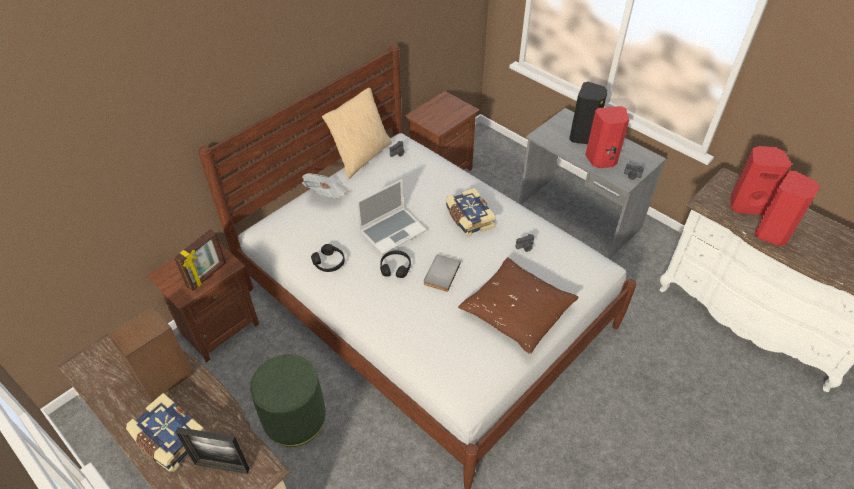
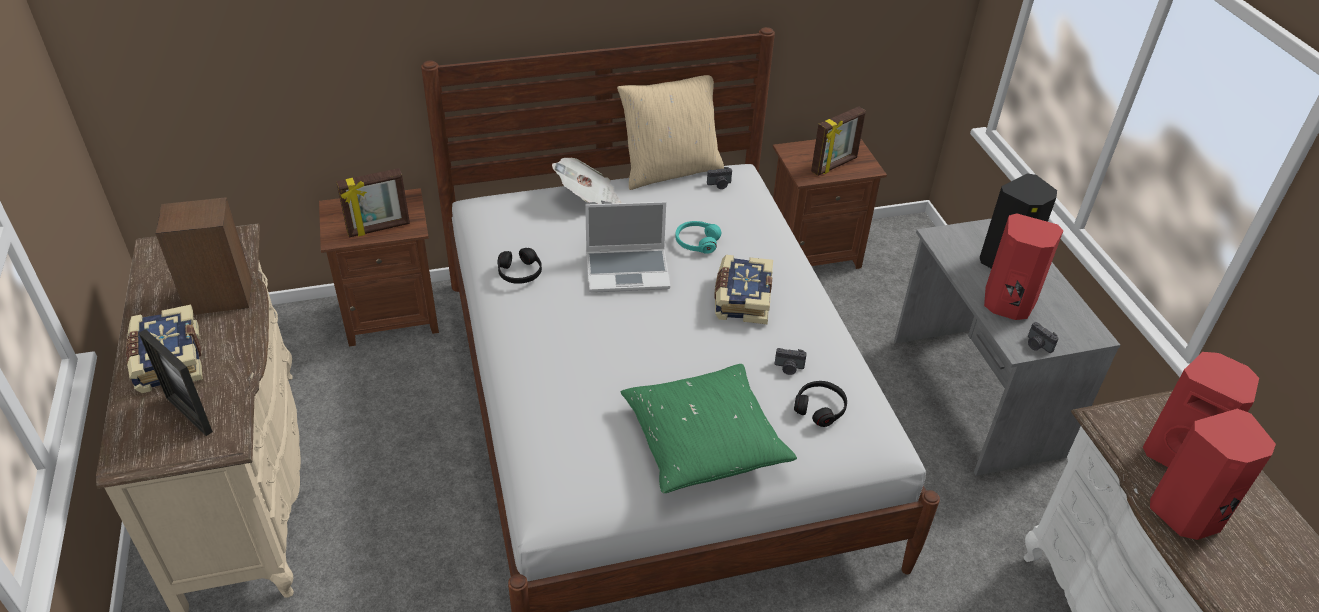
camera: 30 degrees right, 5 degrees down
green ottoman [250,354,326,447] -> none
black headphones [380,250,411,278] -> black headphones moved to [794,381,847,427]
grey book [424,255,461,292] -> none
brown pillow [458,257,579,354] -> green pillow [621,364,797,493]
none -> turquoise headphones [675,221,721,254]
none -> picture frame [811,106,866,176]

